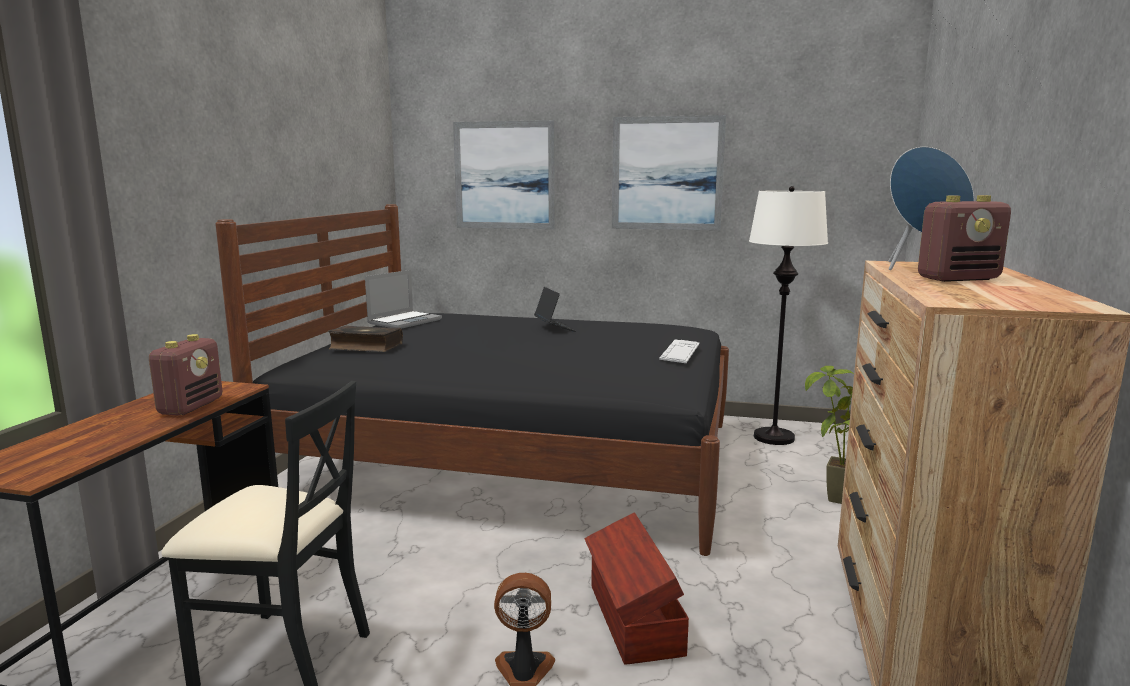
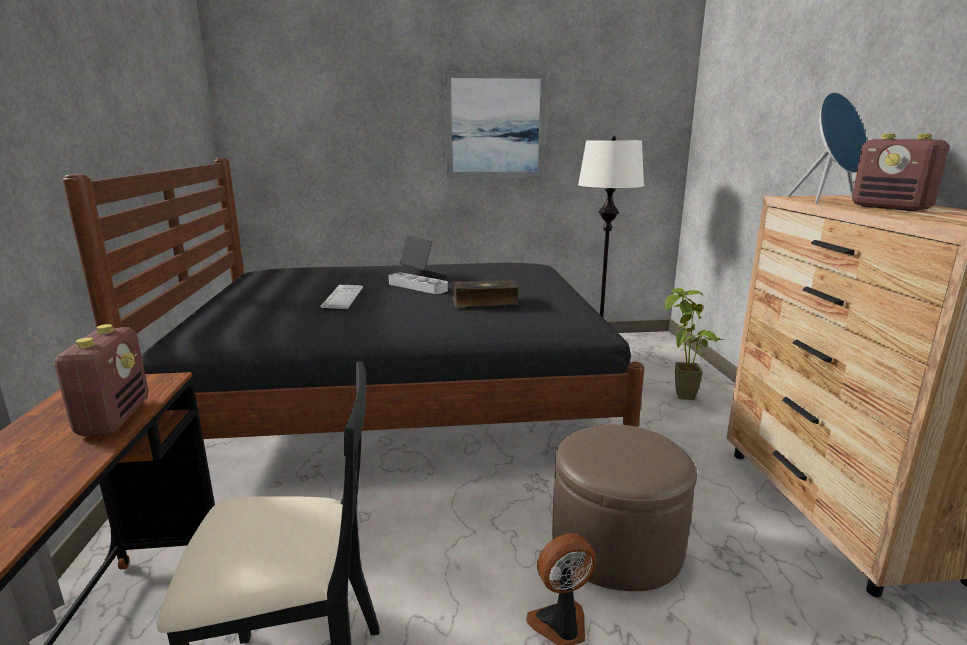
camera: 20 degrees left, 5 degrees up
book [328,325,403,352] -> book moved to [453,279,520,308]
laptop [365,270,442,329] -> none
picture [453,120,555,230] -> none
brown storage box [584,512,689,665] -> brown ottoman [552,424,697,591]
keyboard [659,339,699,363] -> keyboard moved to [320,285,363,309]
radio [918,195,1011,282] -> radio turned 90 degrees clockwise [852,134,949,211]
none -> grey tray [389,273,448,294]

